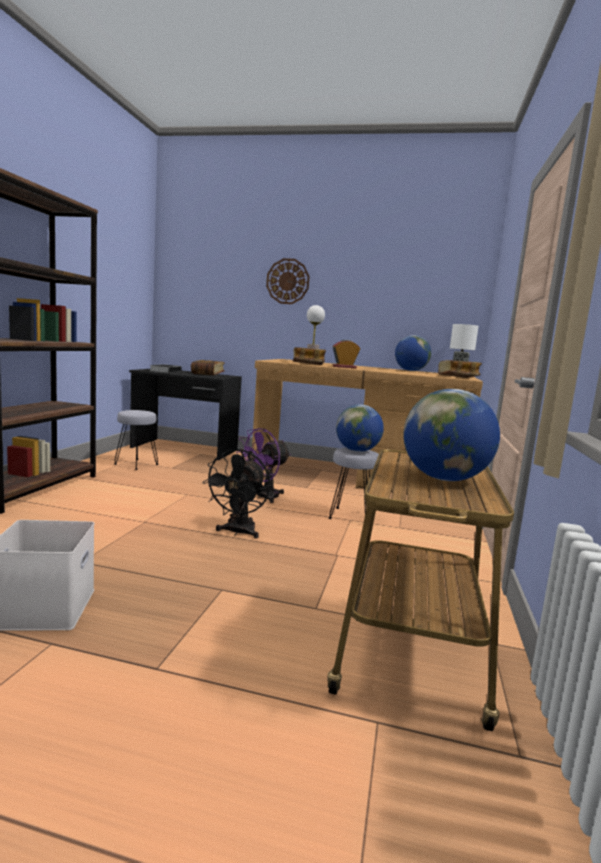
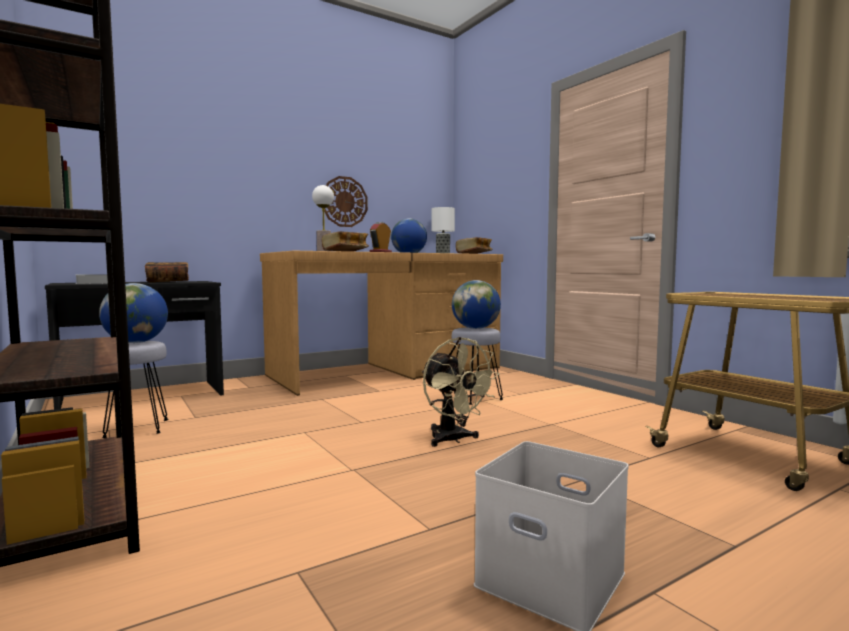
camera: 45 degrees left, 5 degrees down
black fan [202,449,270,539] -> beige fan [422,337,500,447]
purple fan [236,428,291,503] -> none
wall clock [266,258,310,304] -> wall clock moved to [324,176,368,227]
globe [403,389,500,481] -> globe moved to [99,283,168,343]

